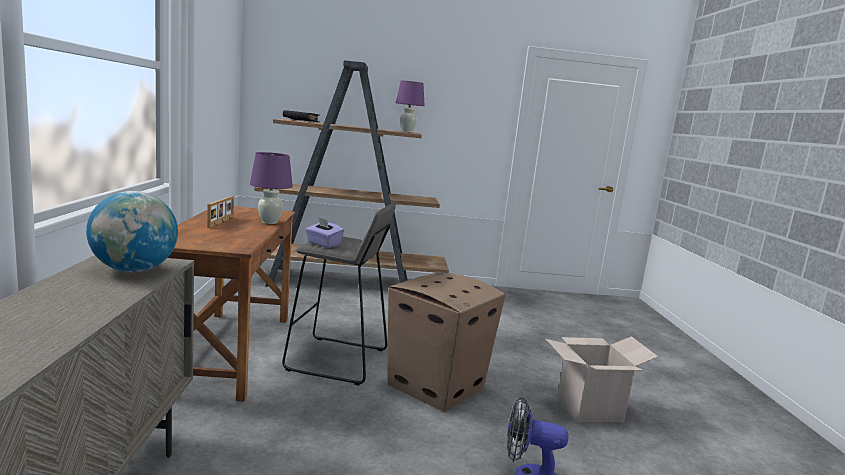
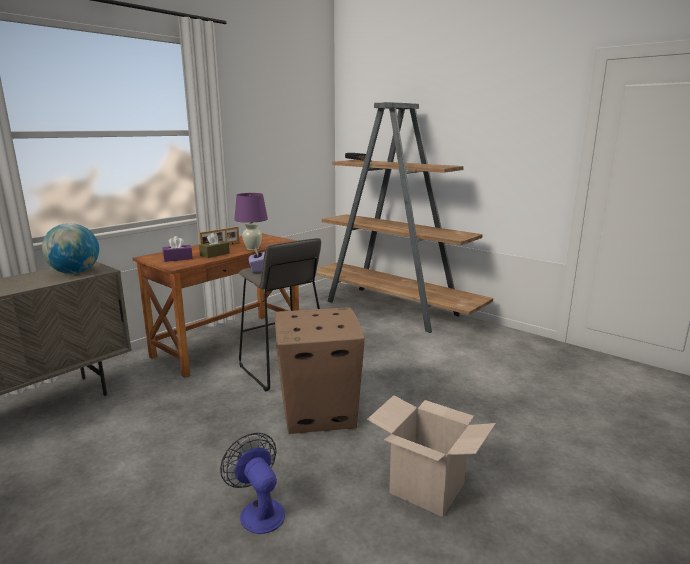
camera: 45 degrees right, 5 degrees up
purple table lamp [396,81,424,132] -> none
none -> purple tissue box [162,236,193,262]
none -> brown tissue box [199,233,230,258]

